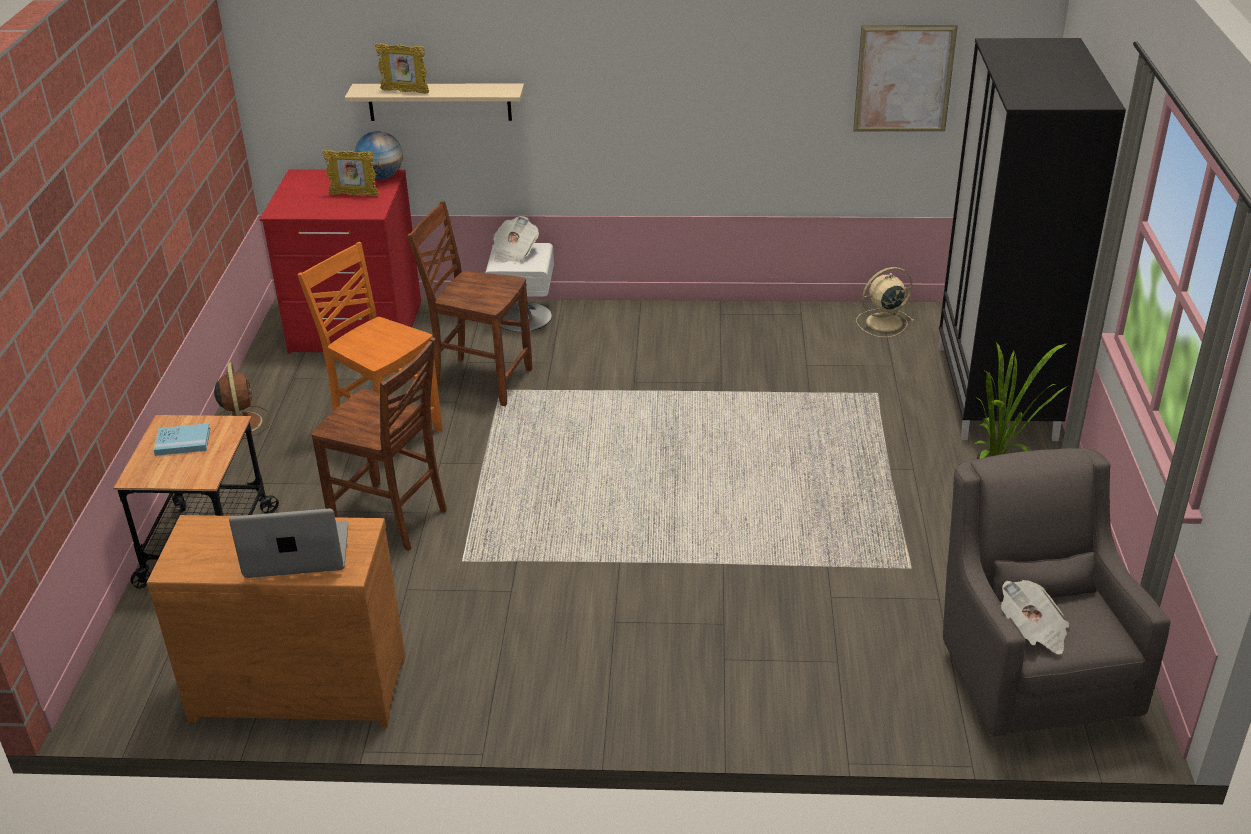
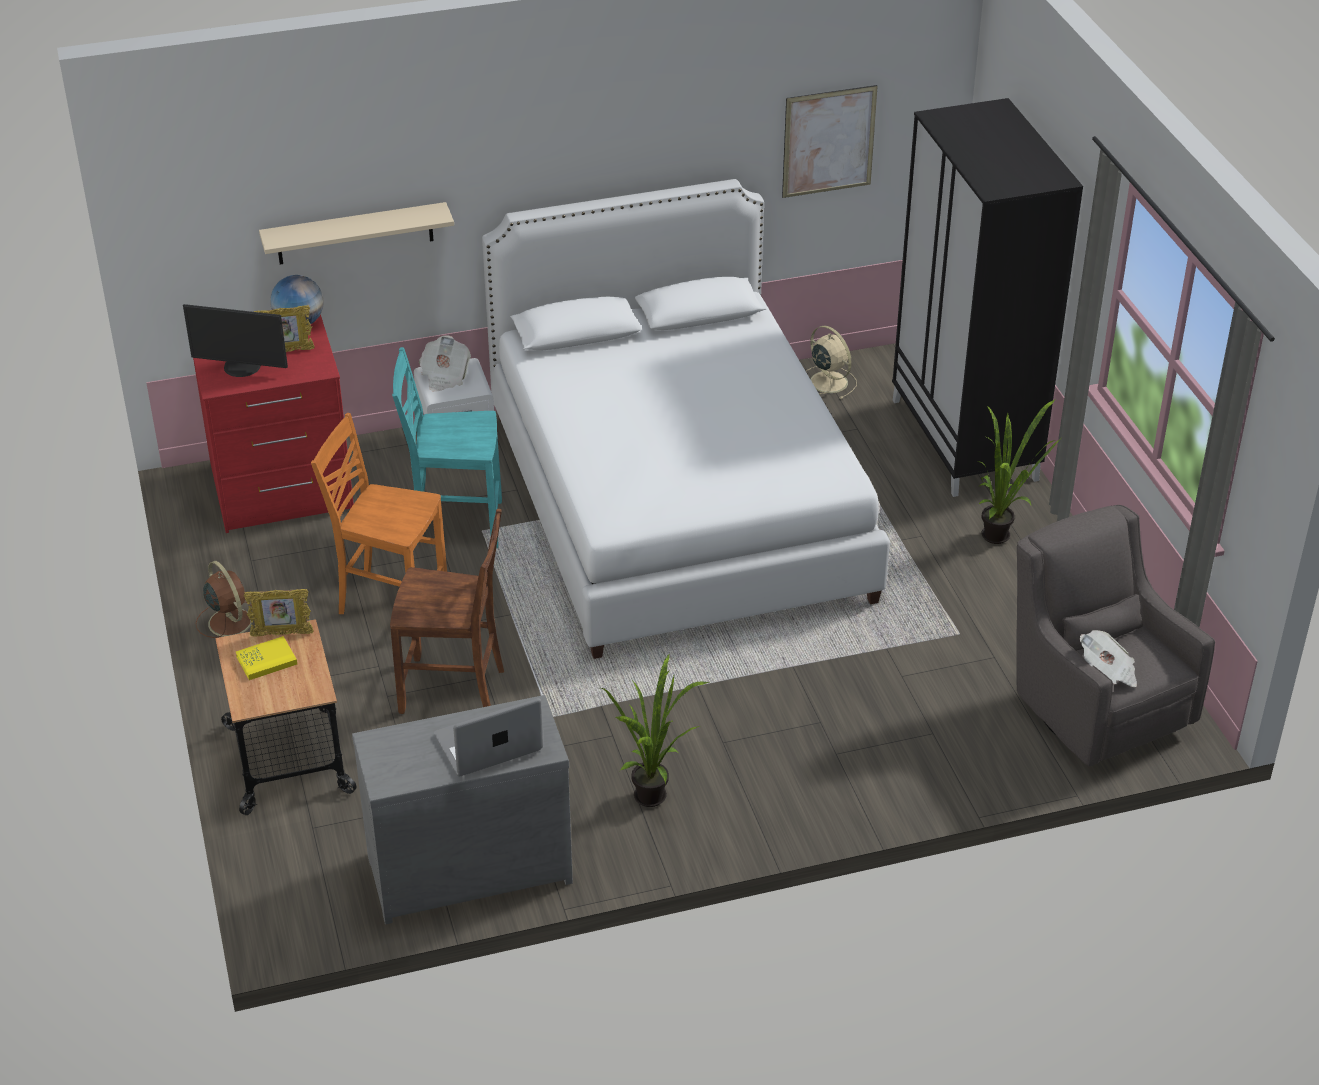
camera: 20 degrees left, 5 degrees up
brown dresser [146,515,405,727] -> grey dresser [352,695,573,924]
blue book [154,423,210,456] -> yellow book [236,636,297,680]
picture frame [375,43,429,94] -> picture frame moved to [244,589,314,637]
brown chair [407,201,533,406] -> turquoise chair [392,347,502,548]
beige fan [856,267,914,338] -> beige fan turned 90 degrees clockwise [806,325,857,399]
none -> monitor [183,304,288,377]
none -> white bed [482,179,890,659]
none -> potted plant [601,655,709,807]

